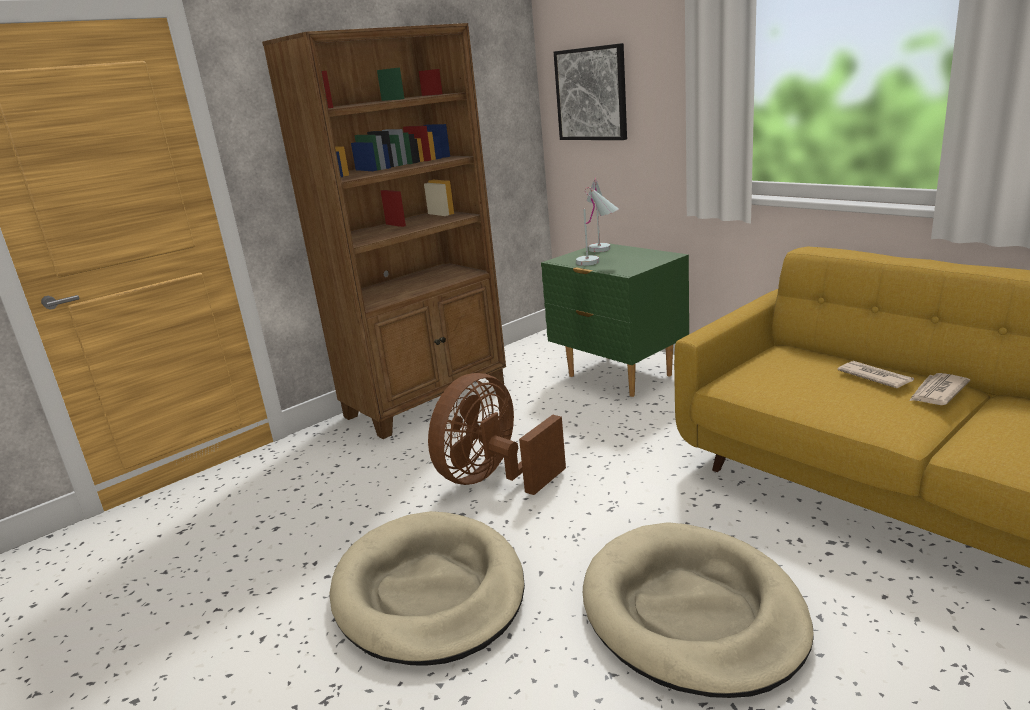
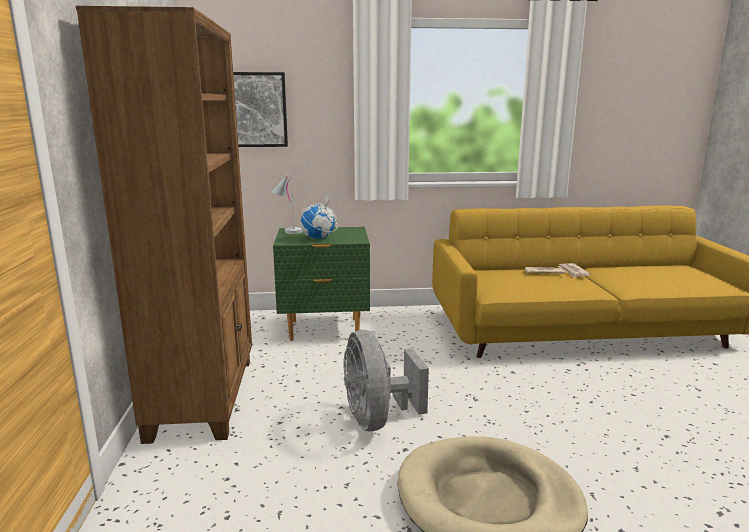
camera: 55 degrees left, 5 degrees down
brown fan [428,373,566,495] -> grey fan [344,330,429,431]
white table lamp [576,187,619,266] -> globe [300,195,338,239]
beige dog bed [583,522,813,698] -> none

